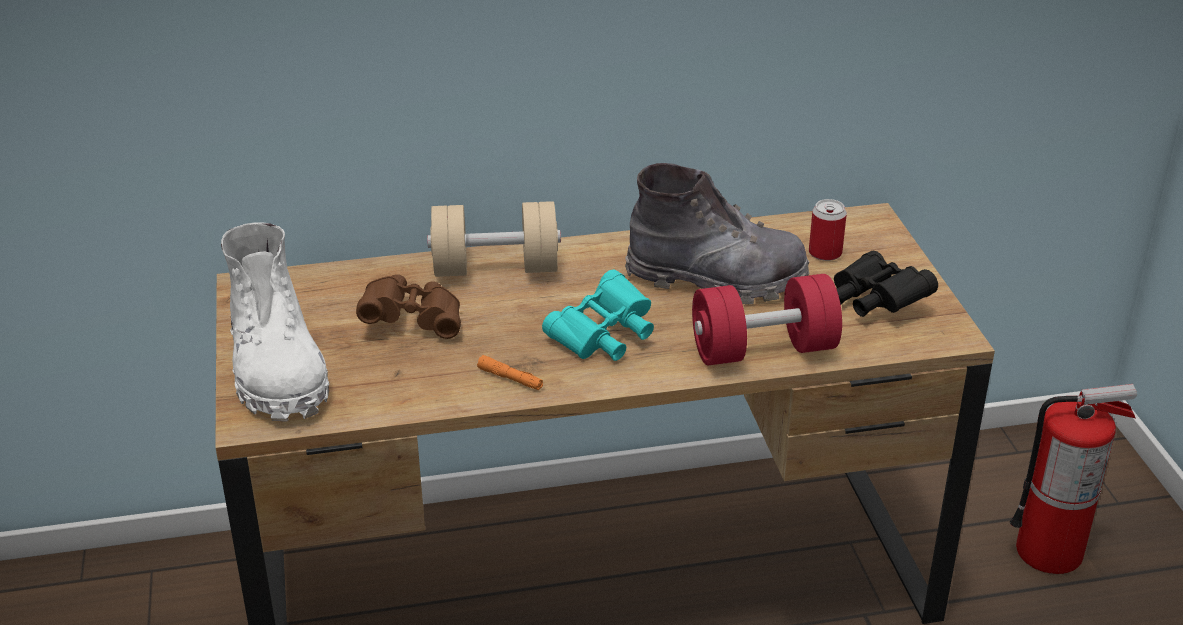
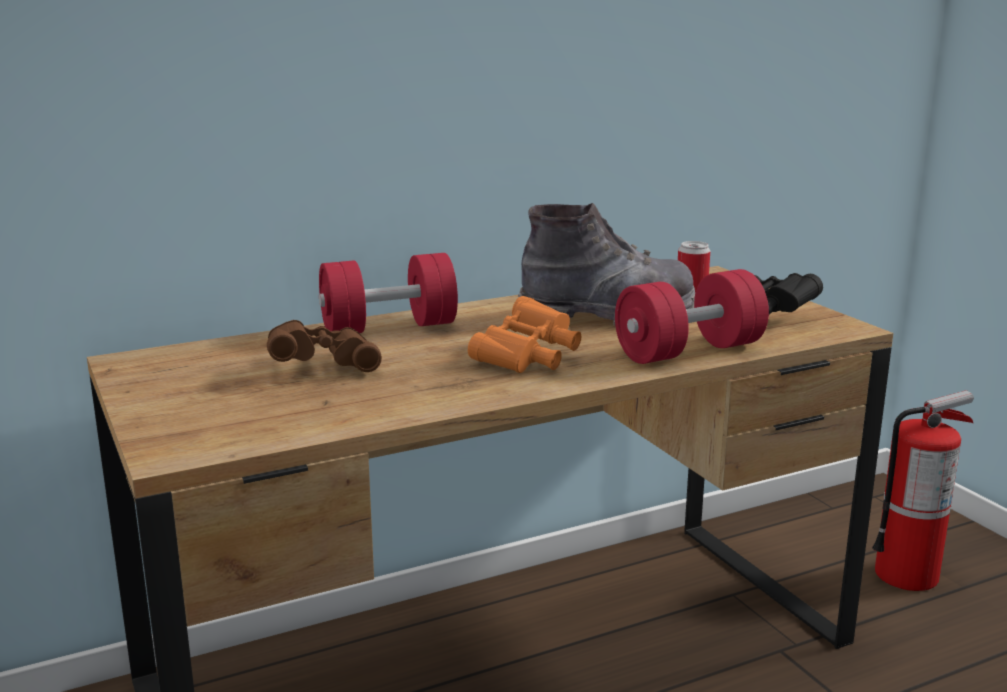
camera: 15 degrees left, 15 degrees down
white boot [221,222,329,421] -> none
beige dumbbell [427,201,561,277] -> red dumbbell [319,253,458,333]
orange flashlight [477,355,543,390] -> none
turquoise binoculars [542,270,654,361] -> orange binoculars [468,296,581,373]

